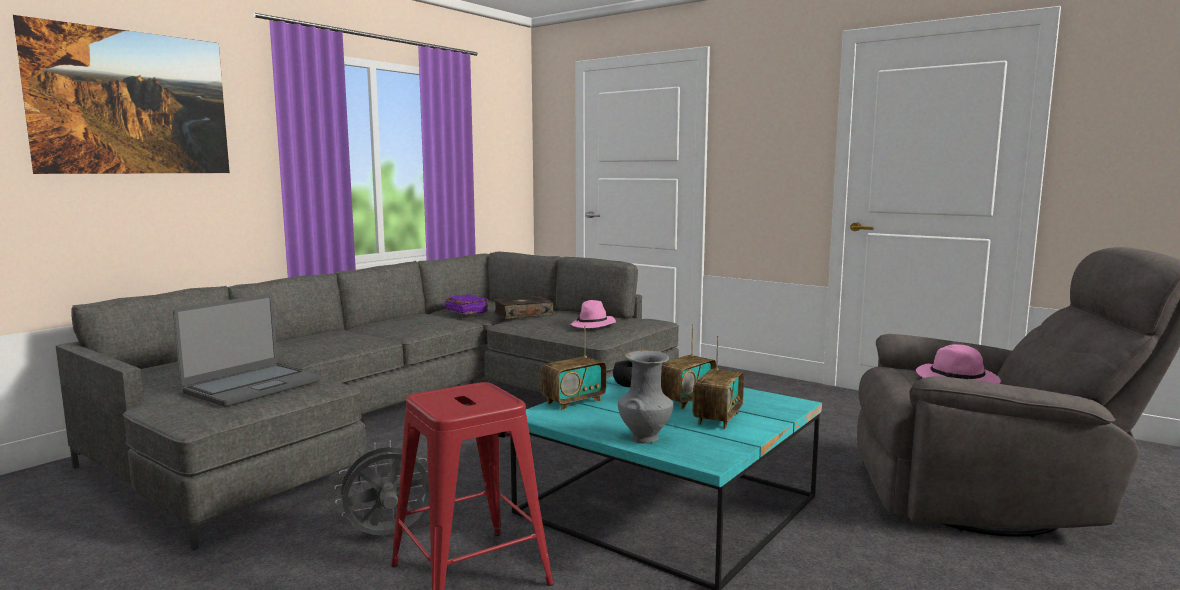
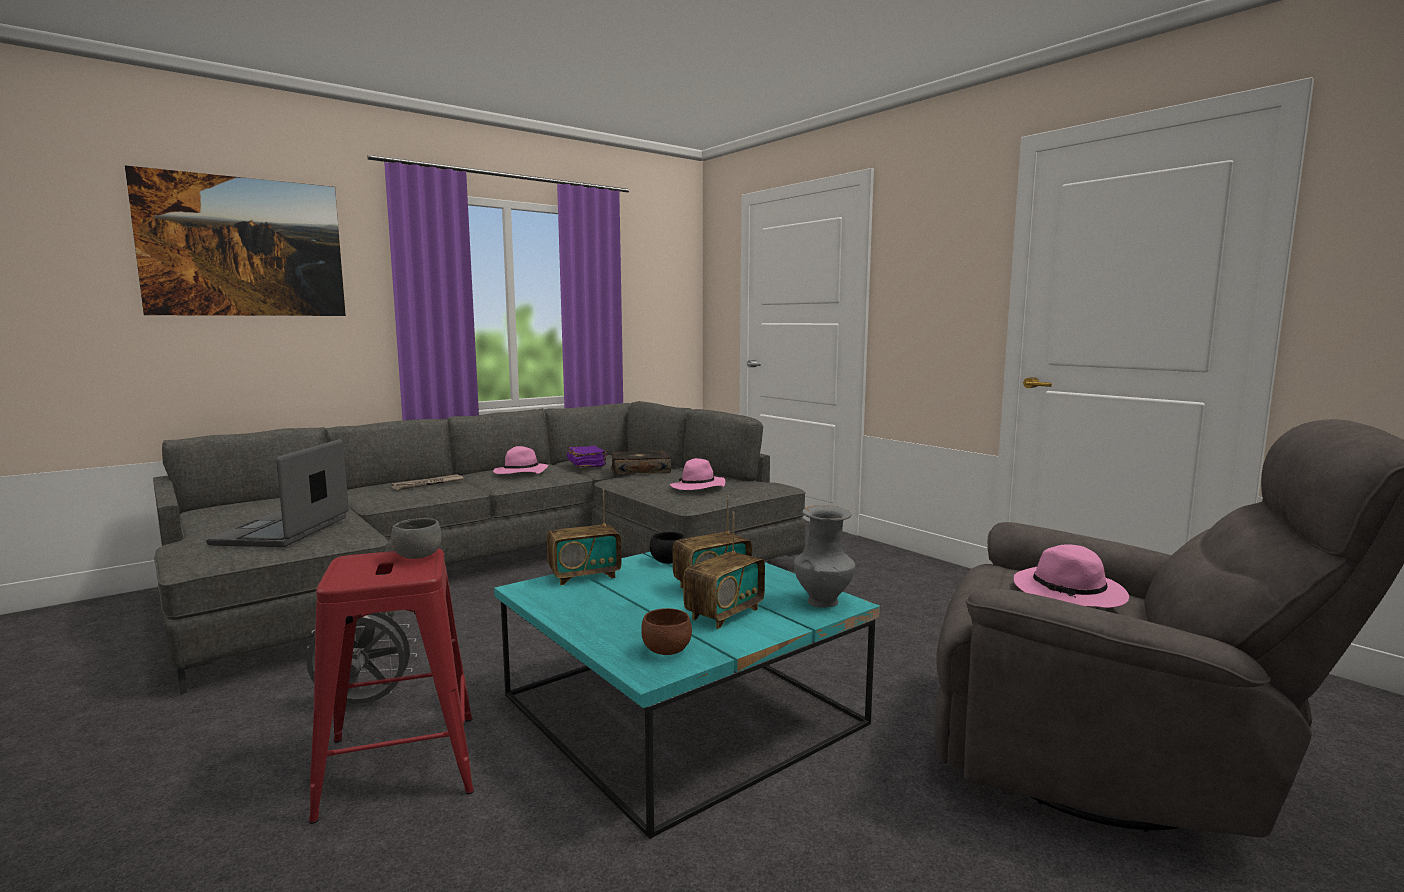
camera: 15 degrees right, 0 degrees up
laptop [173,294,321,407] -> laptop turned 135 degrees clockwise [206,439,349,547]
grey vase [618,350,673,443] -> grey vase moved to [794,505,856,608]
none -> newspaper [391,474,464,490]
none -> grey bowl [391,518,441,559]
none -> pink hat [493,446,548,474]
none -> brown bowl [641,608,692,655]

